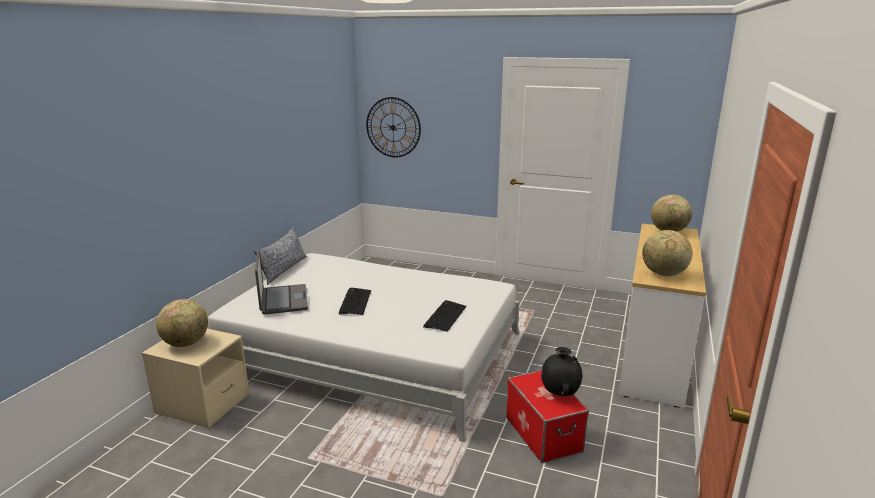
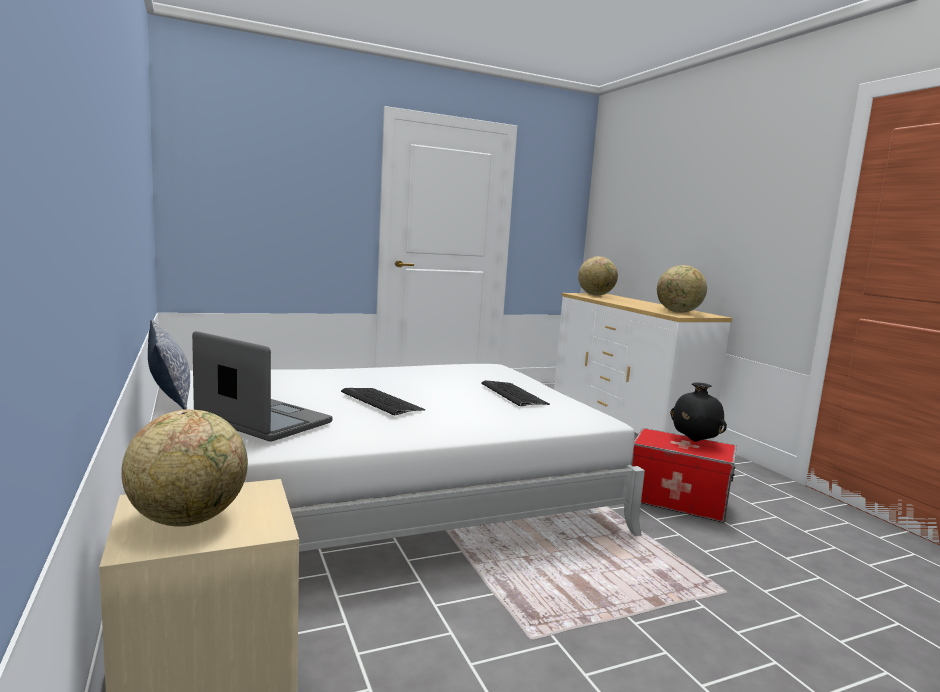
camera: 45 degrees left, 10 degrees down
wall clock [366,97,421,157] -> none

